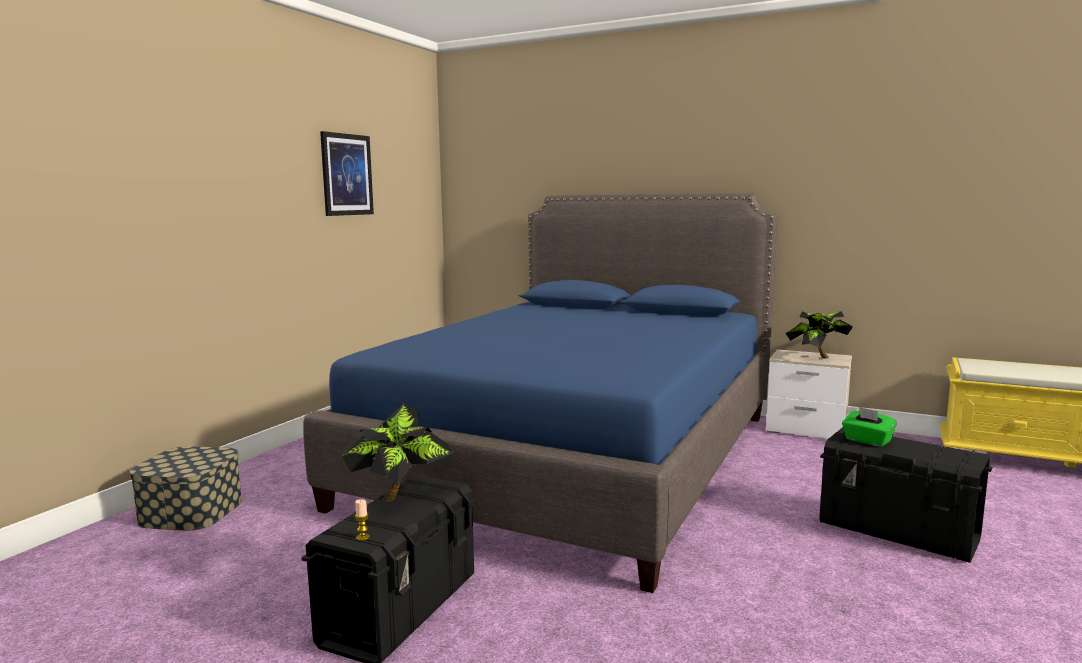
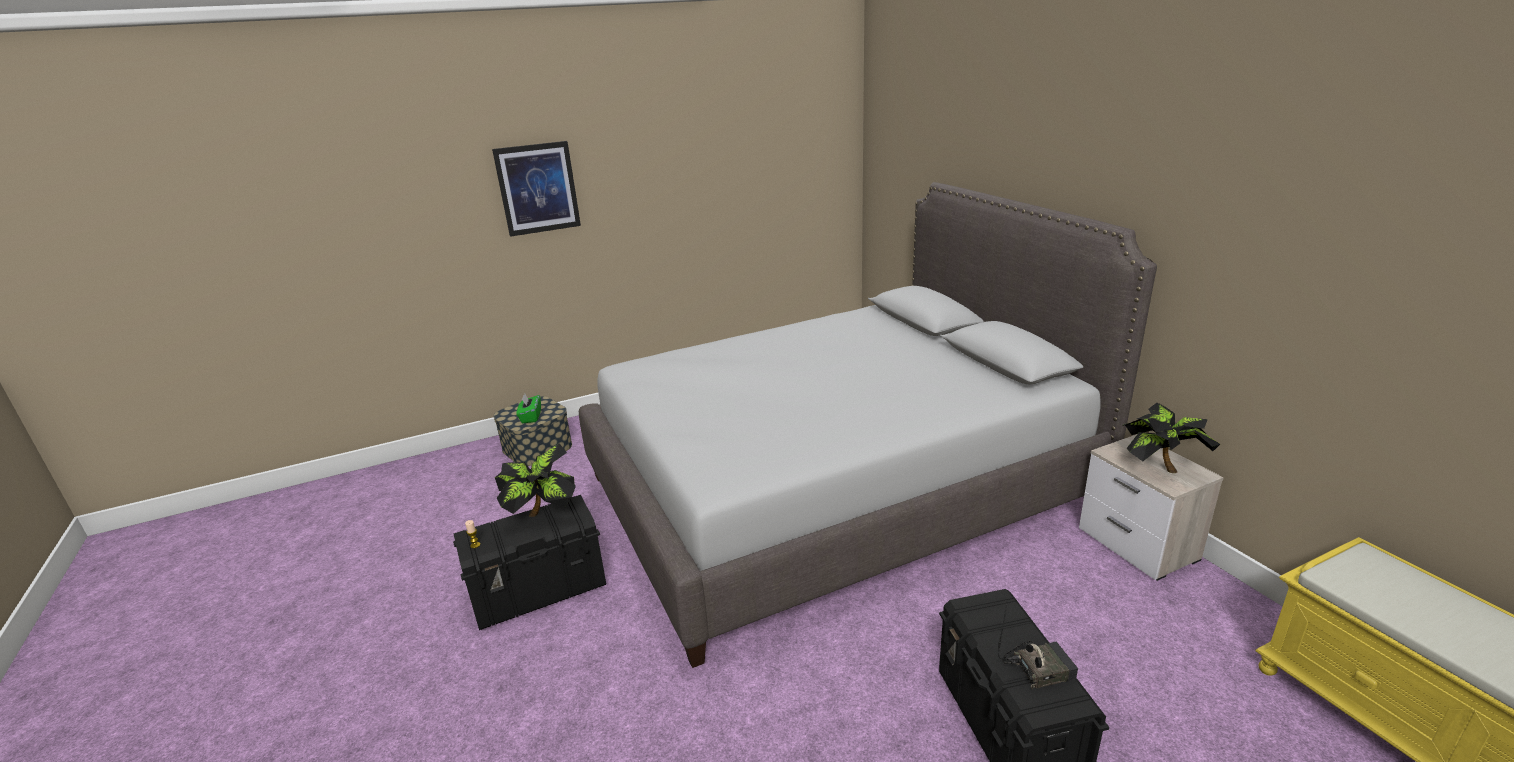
camera: 40 degrees right, 15 degrees up
blue bed [303,194,778,593] -> grey bed [579,182,1157,668]
picture [320,131,374,216] -> picture moved to [492,141,581,237]
green tissue box [842,407,897,447] -> green tissue box moved to [516,394,541,423]
none -> radio [998,603,1078,689]

